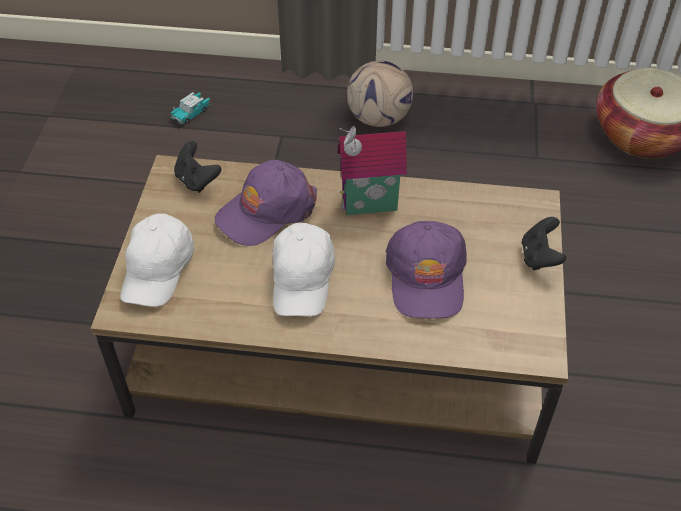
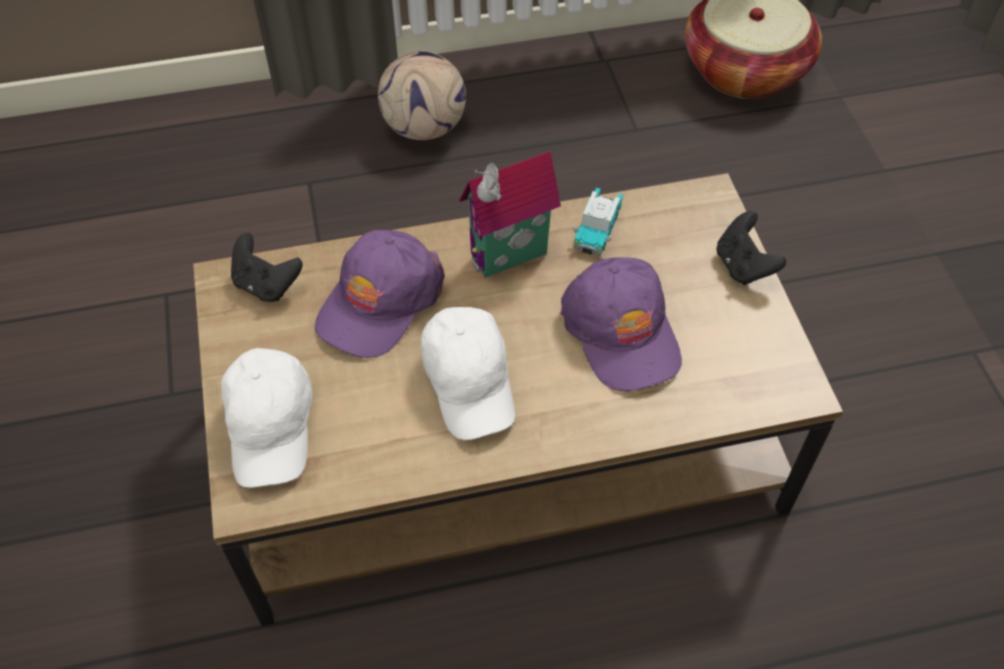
camera: 20 degrees left, 5 degrees up
toy car [171,92,210,125] -> toy car moved to [573,188,623,255]

